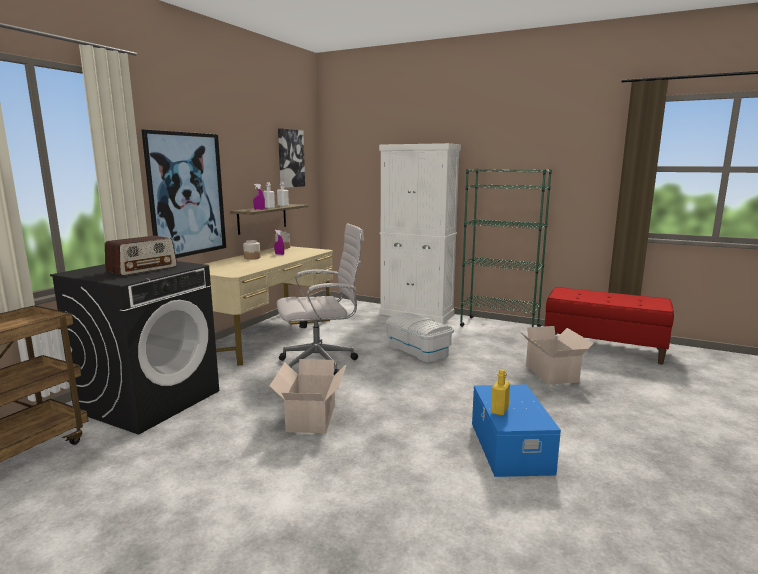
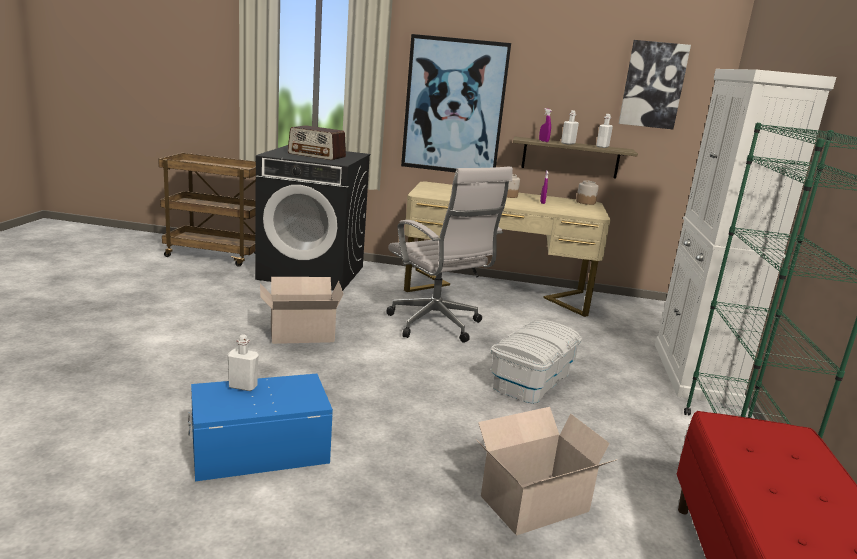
camera: 70 degrees right, 5 degrees up
yellow bottle [491,369,510,416] -> white bottle [228,334,259,391]

